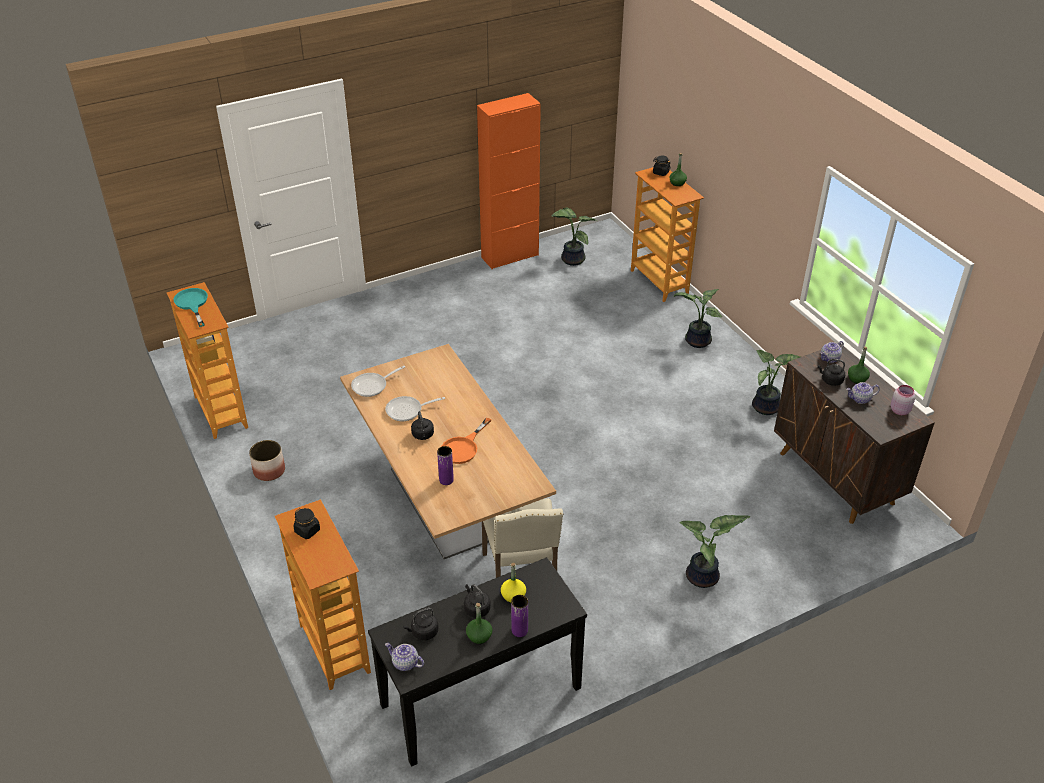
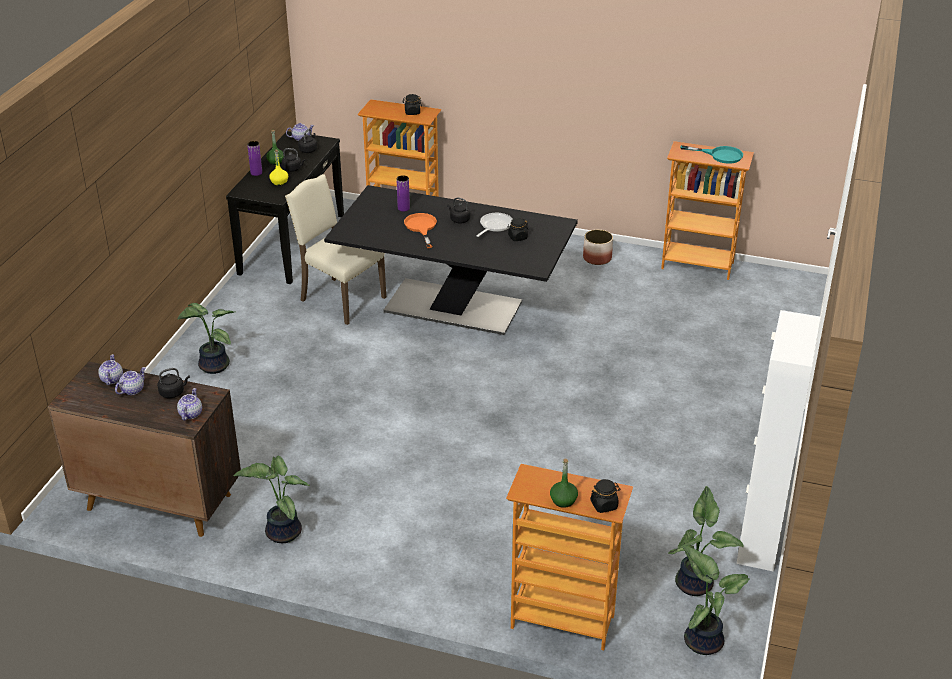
camera: 135 degrees right, 5 degrees down
beige dining table [340,344,556,559] -> black dining table [324,185,578,335]
frying pan [351,366,405,397] -> none
orange cabinet [477,93,541,269] -> white cabinet [736,310,820,572]
potted plant [674,289,722,348] -> potted plant moved to [681,545,750,655]
green bottle [848,346,870,384] -> none
pink jar [891,385,915,415] -> none
none -> teapot [98,354,123,385]
none -> black jar [508,218,528,241]

